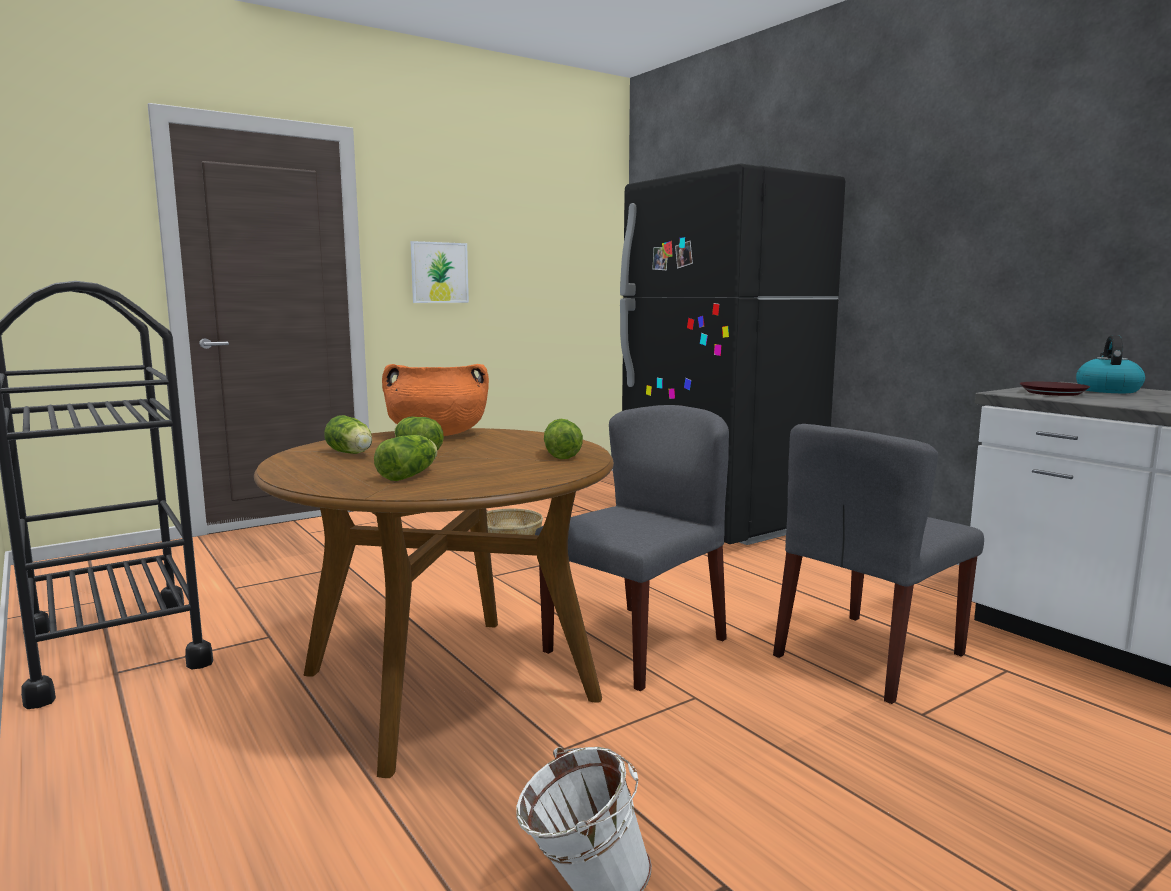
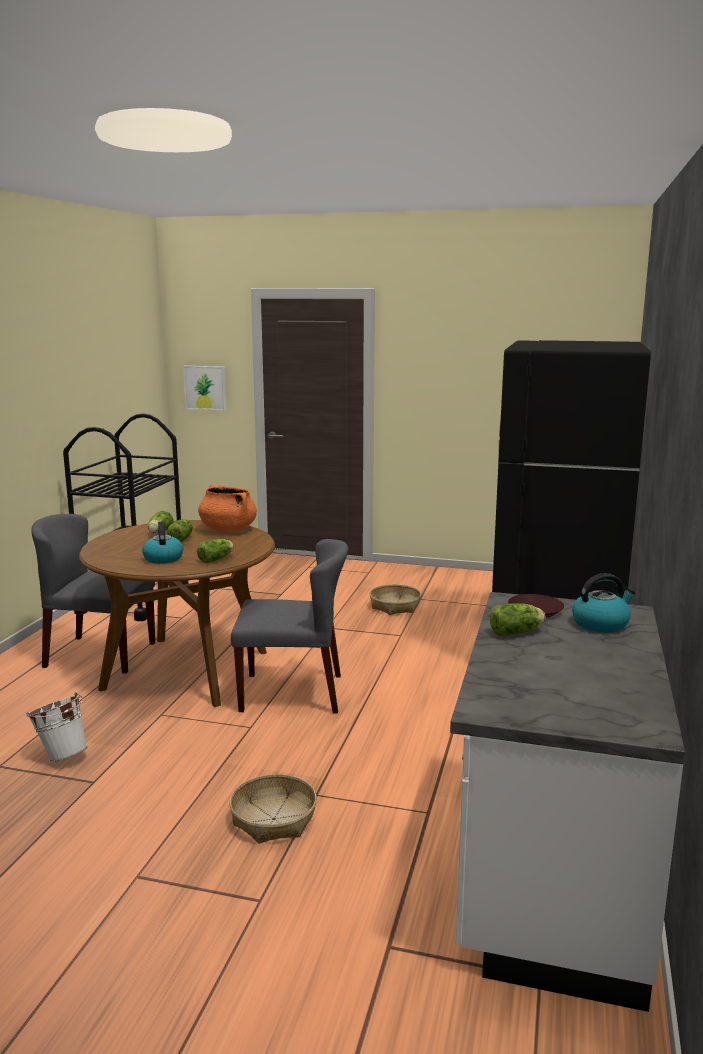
camera: 50 degrees right, 5 degrees up
lettuce [374,435,437,481] -> lettuce moved to [490,603,545,636]
picture [410,241,469,303] -> picture moved to [183,366,226,411]
grey chair [773,424,984,704] -> grey chair moved to [31,514,155,674]
none -> kettle [142,521,183,564]
none -> basket [230,774,317,843]

